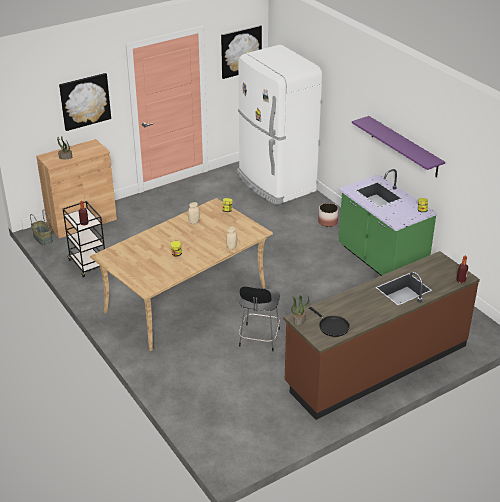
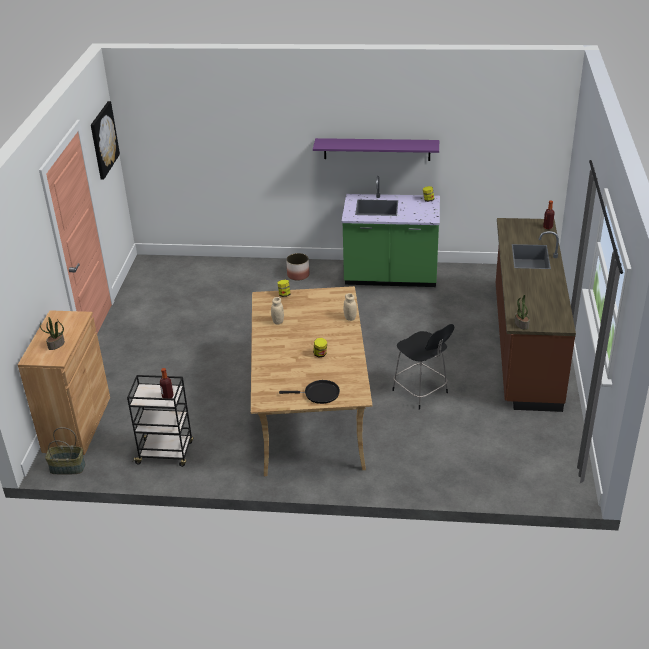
camera: 50 degrees left, 0 degrees up
picture [59,73,111,131] -> none
white fridge [237,45,322,205] -> none
black frying pan [309,307,350,337] -> black frying pan moved to [279,380,340,404]

